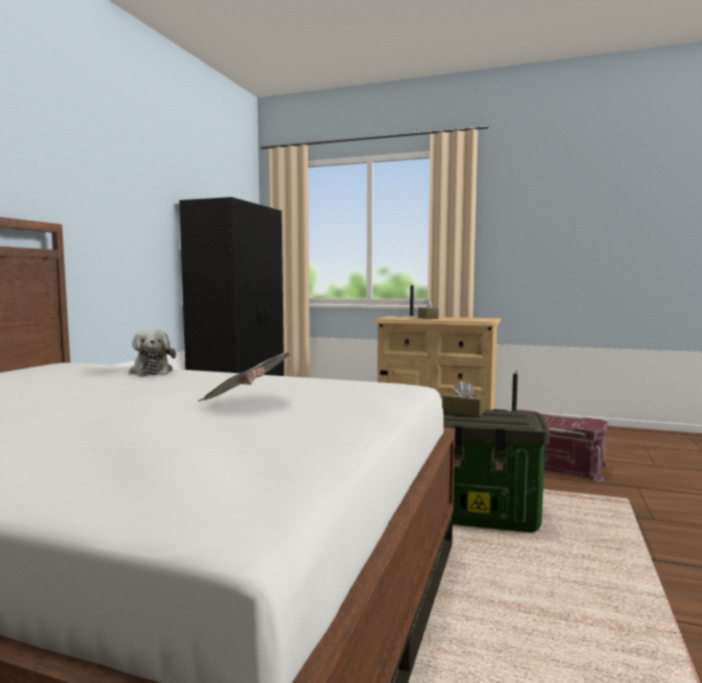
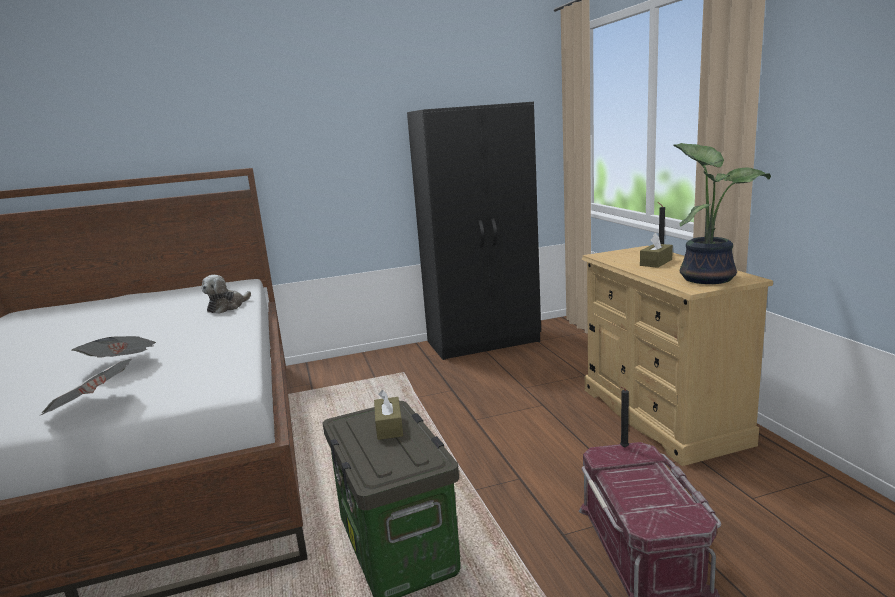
camera: 55 degrees right, 10 degrees up
none -> newspaper [39,359,132,416]
none -> potted plant [673,143,771,284]

